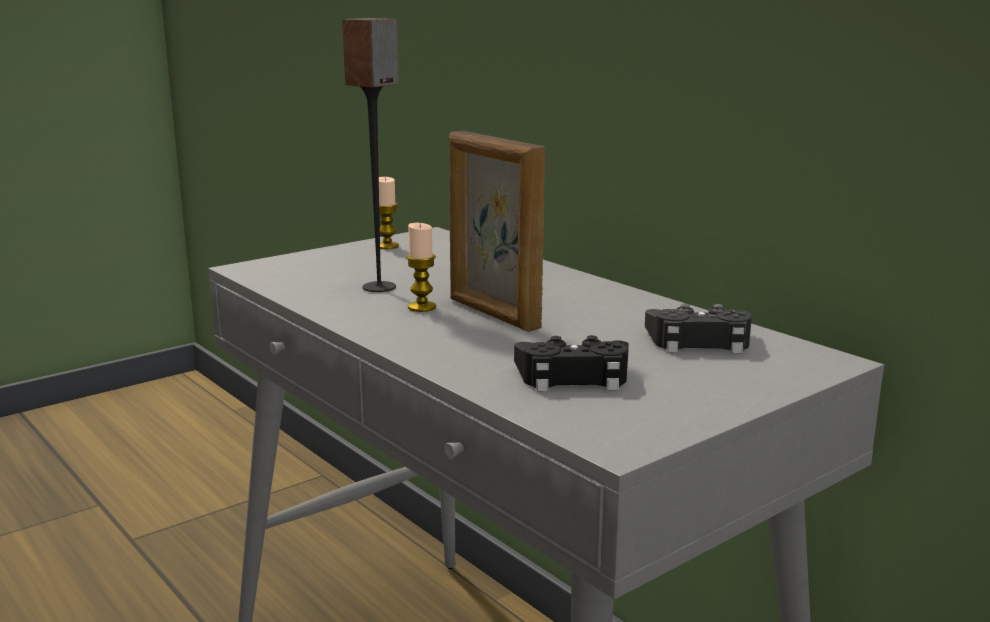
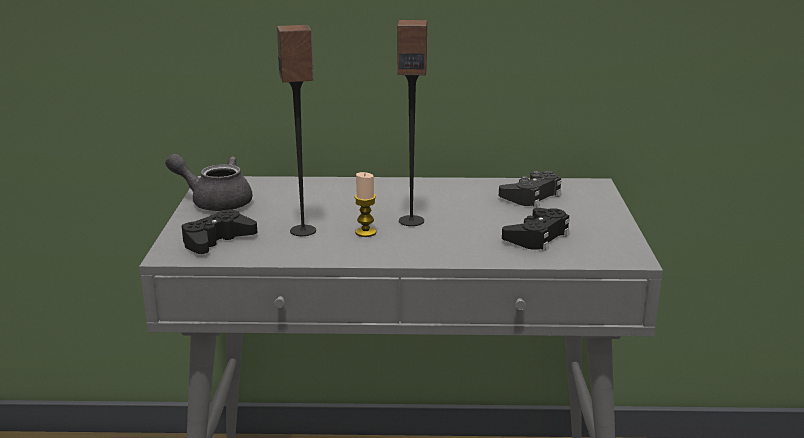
camera: 50 degrees left, 5 degrees up
candle [379,177,399,249] -> grey teapot [165,153,253,211]
picture frame [449,131,545,332] -> speaker [397,20,427,226]
none -> black game controller [182,210,257,254]

